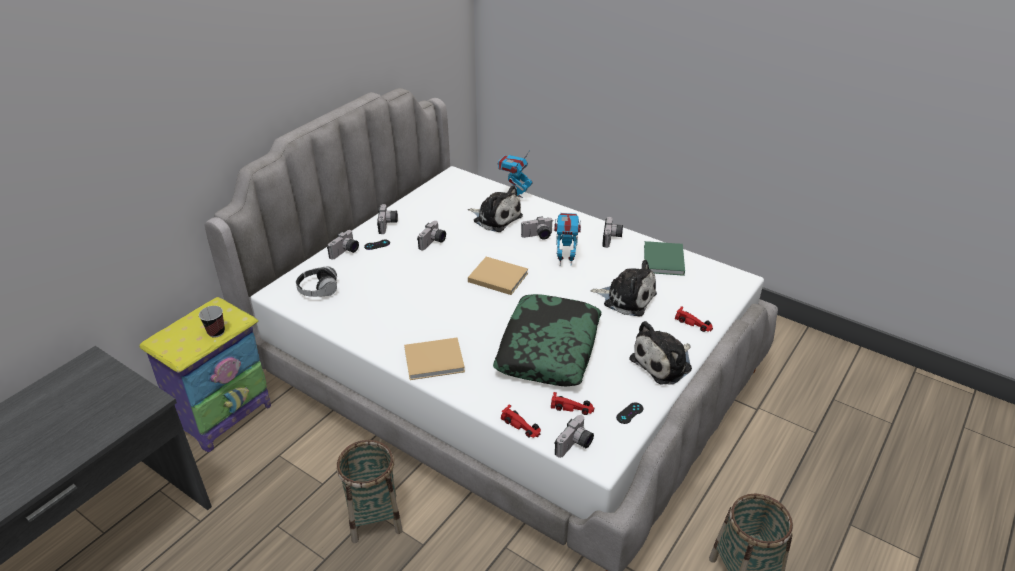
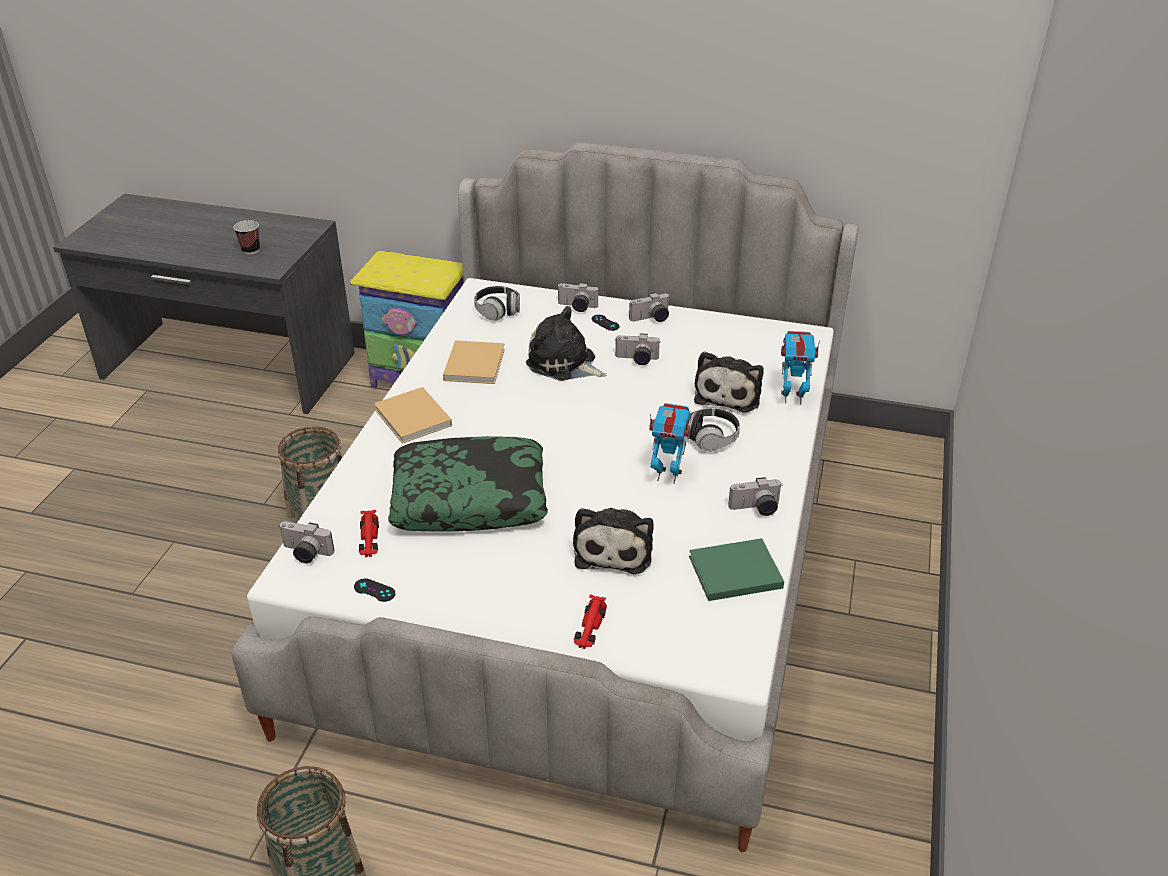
camera: 70 degrees right, 0 degrees up
cup [199,306,225,338] -> cup moved to [233,220,260,254]
beige book [468,257,528,295] -> beige book moved to [443,340,505,384]
red toy car [501,404,541,438] -> none
camera [521,216,553,240] -> headphones [687,408,740,452]
toy robot [554,213,581,265] -> toy robot turned 60 degrees counterclockwise [649,403,691,484]
plush toy [629,321,692,385] -> plush toy moved to [526,306,607,381]

